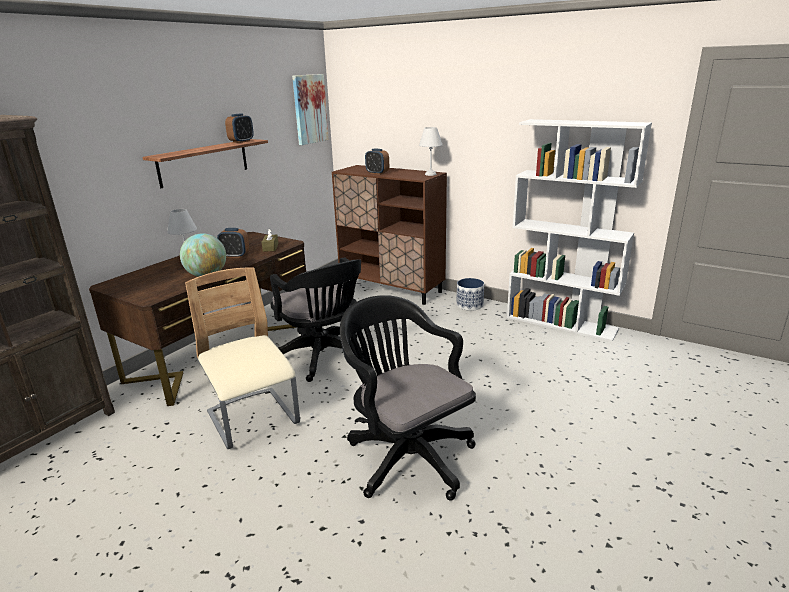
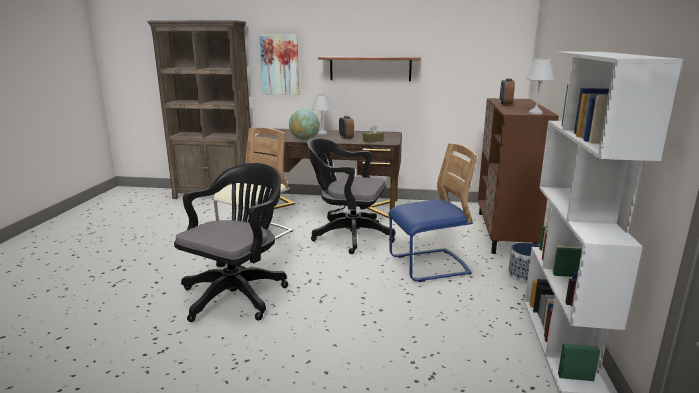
camera: 65 degrees right, 5 degrees down
alarm clock [225,114,254,143] -> none
black office chair [270,257,365,382] -> black office chair turned 75 degrees clockwise [307,138,395,254]
picture [292,74,329,145] -> picture moved to [259,35,299,95]
none -> blue chair [388,143,477,282]

